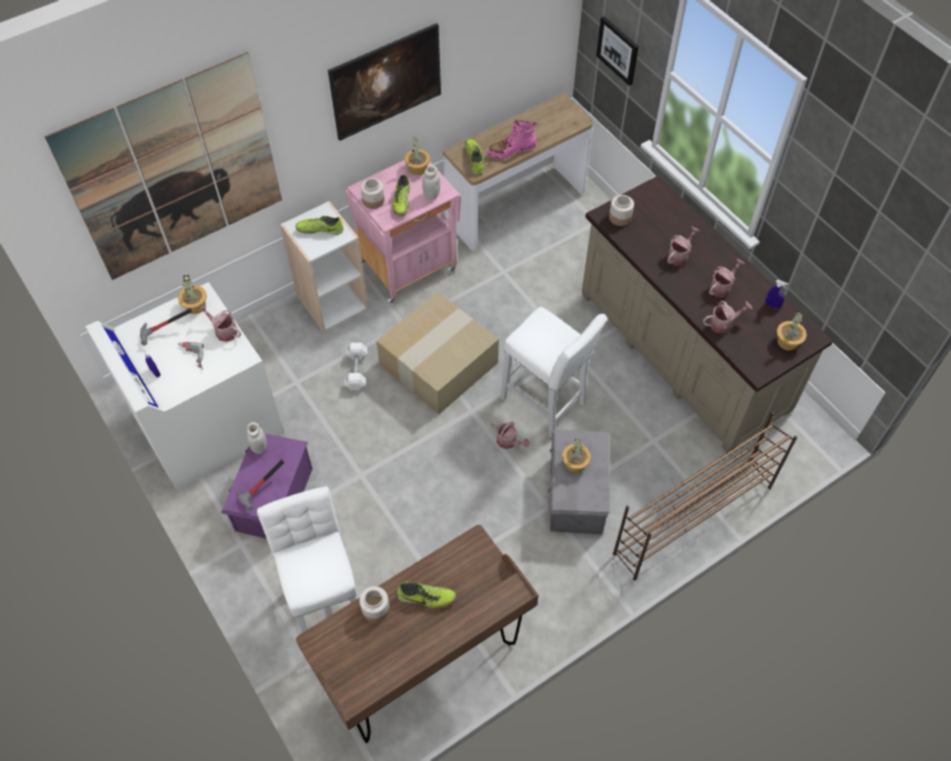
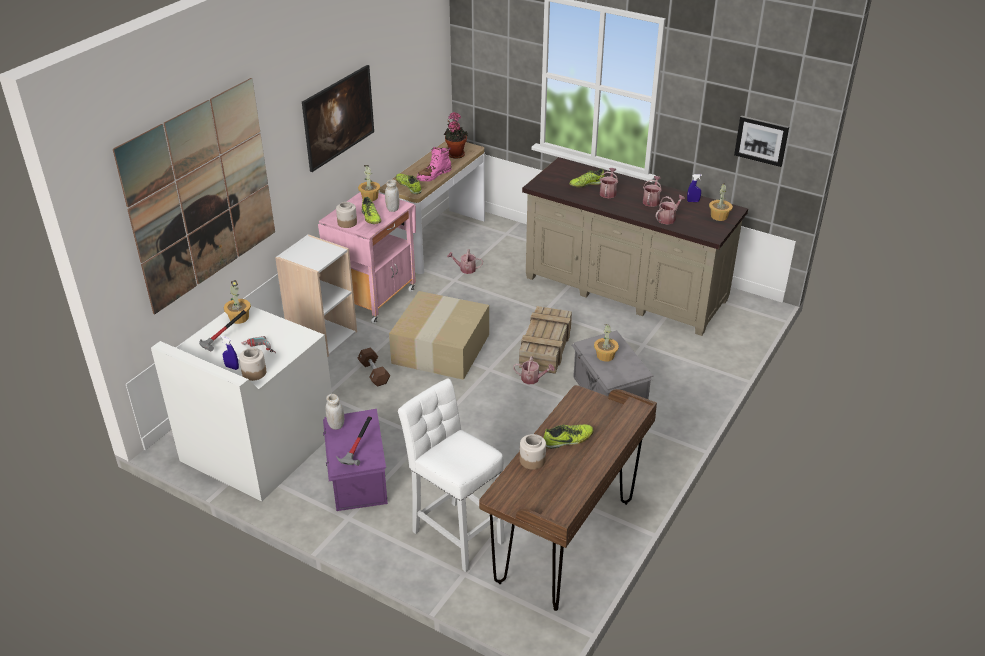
camera: 25 degrees left, 20 degrees down
watering can [198,304,241,342] -> watering can moved to [447,249,483,274]
shoe [296,216,344,235] -> shoe moved to [569,168,605,187]
white dumbbell [344,343,367,390] -> brown dumbbell [358,347,390,387]
white stool [500,307,608,438] -> crate [519,306,572,374]
picture [596,16,639,86] -> picture moved to [734,116,789,167]
jar [609,195,634,226] -> jar moved to [239,348,266,381]
brown shoe rack [613,412,797,580] -> none
none -> potted plant [444,112,468,159]

